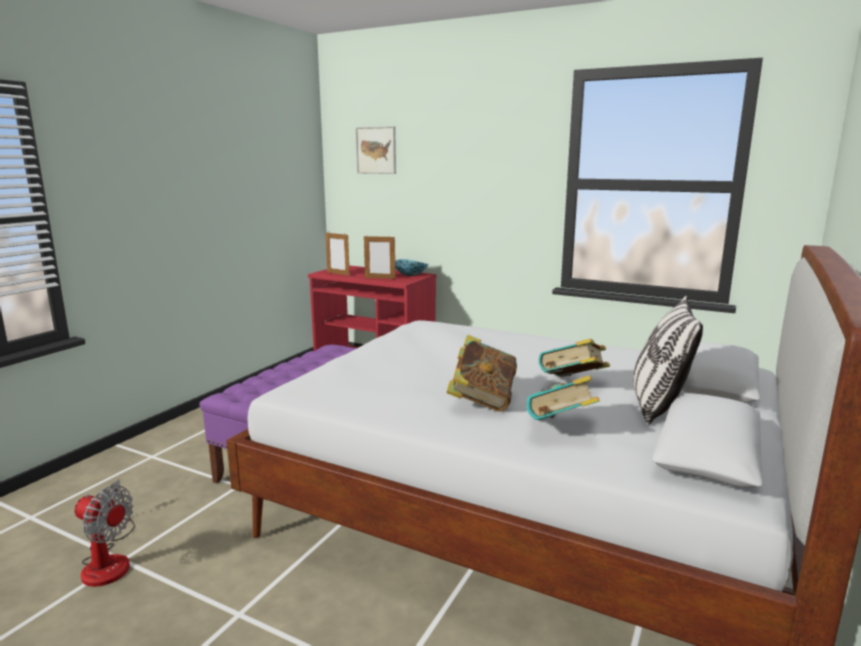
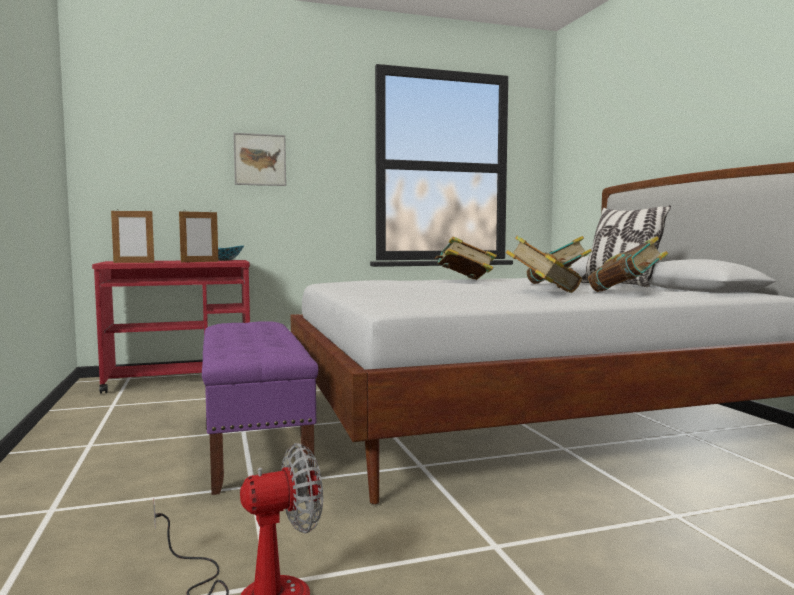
camera: 45 degrees left, 10 degrees down
picture [356,126,396,174] -> picture moved to [233,133,286,186]
none -> book [436,236,497,280]

